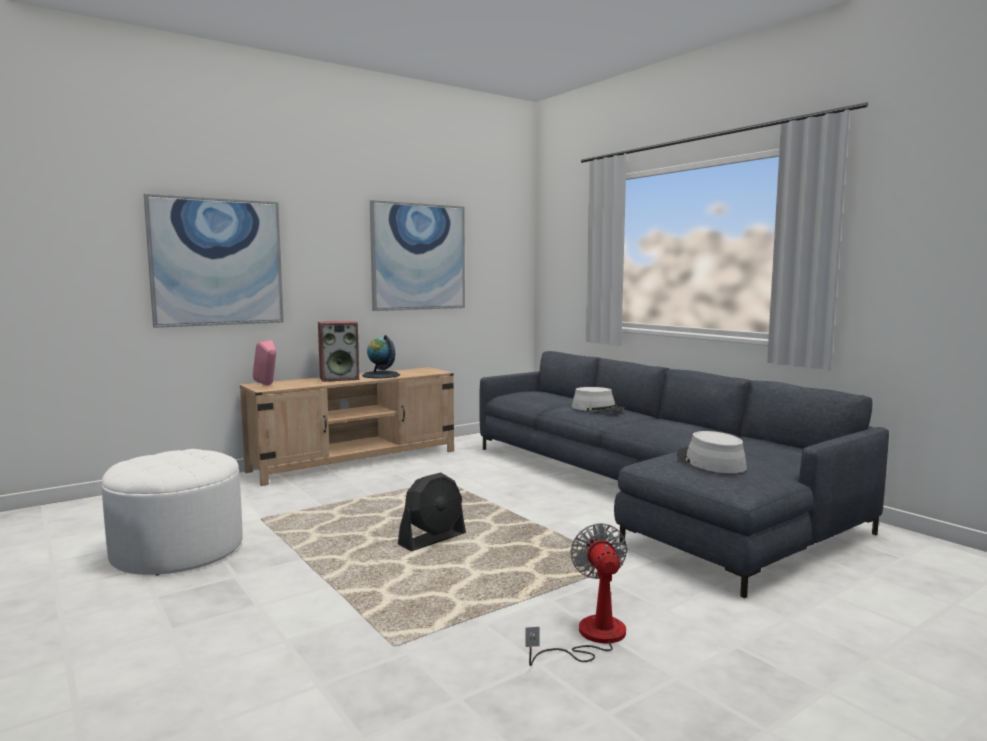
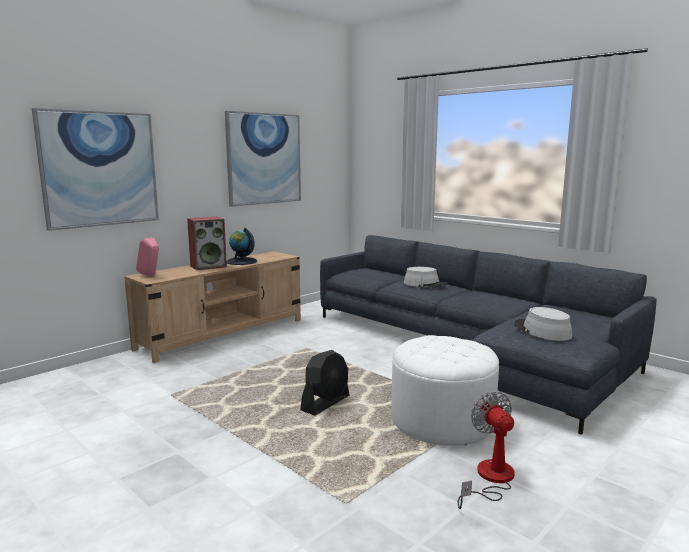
camera: 10 degrees left, 5 degrees up
white ottoman [102,449,243,576] -> white ottoman moved to [392,335,499,446]

